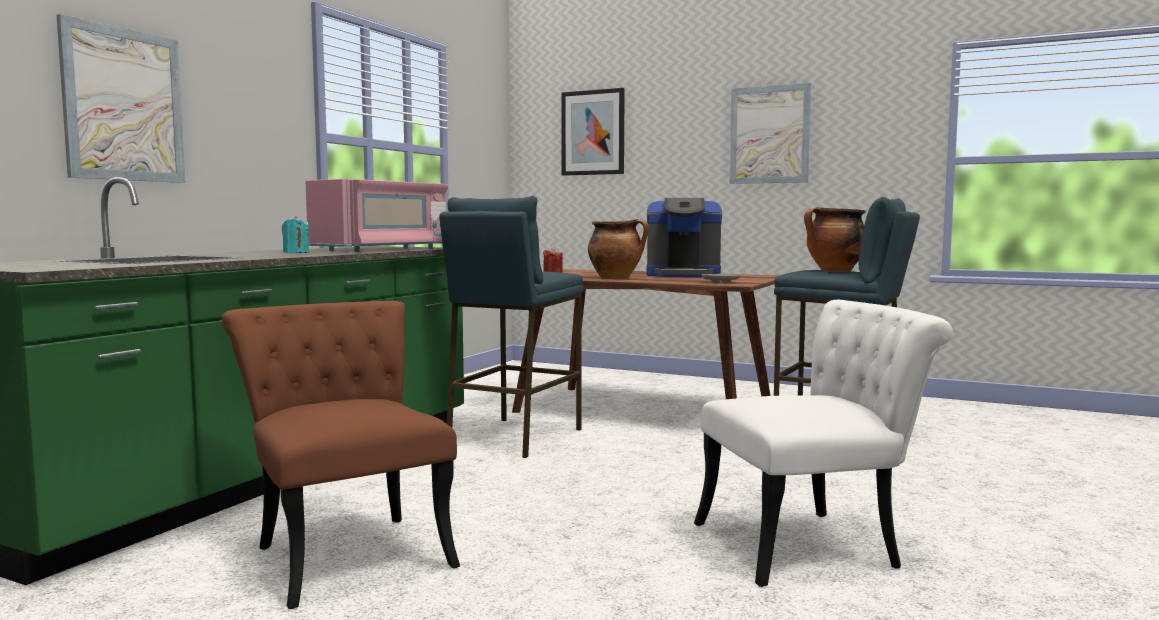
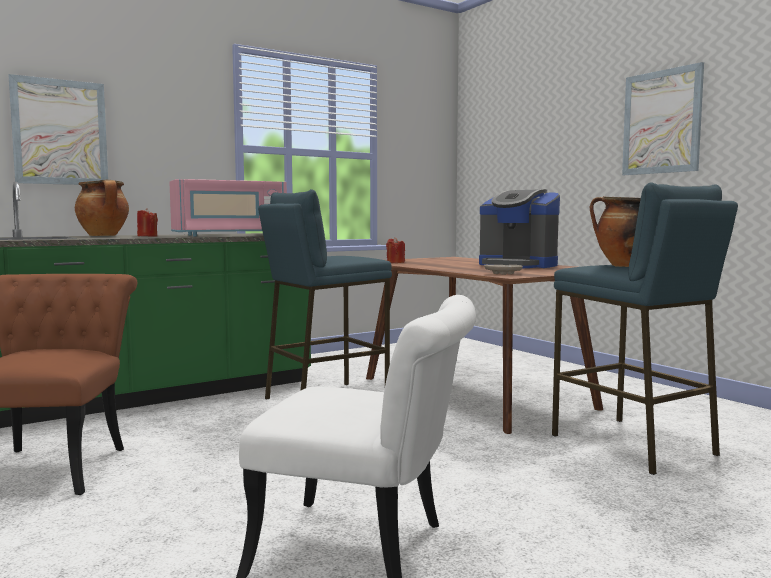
camera: 30 degrees right, 0 degrees up
turquoise candle [282,216,309,253] -> red candle [137,208,158,236]
picture [561,88,625,176] -> none
cooking pot [588,219,649,279] -> cooking pot moved to [75,180,129,236]

